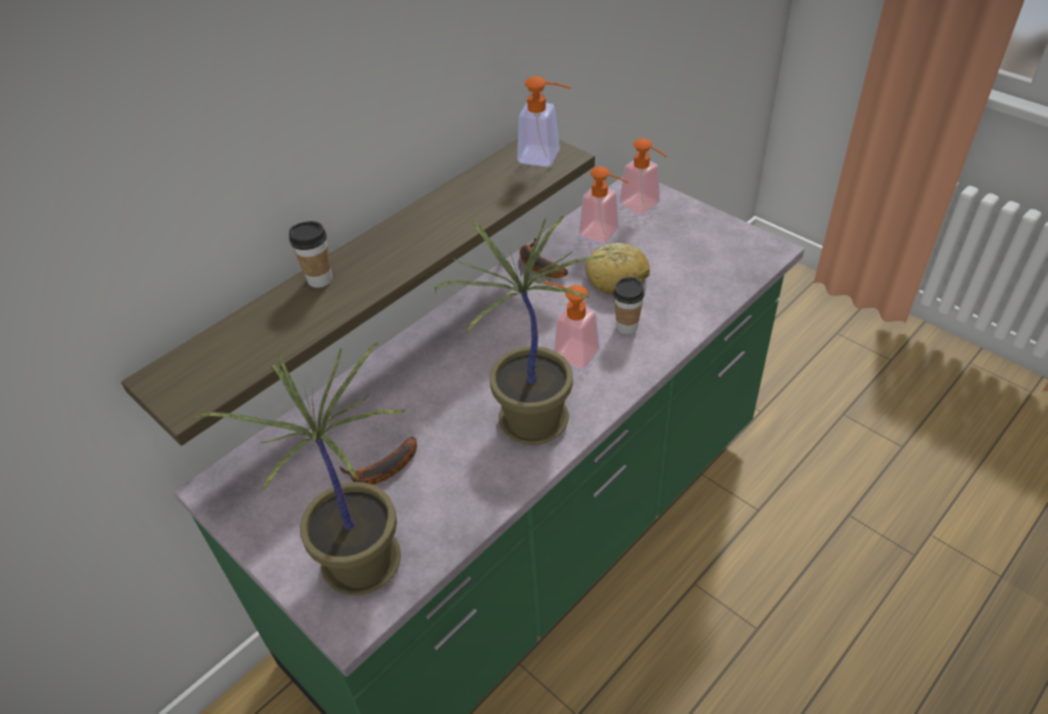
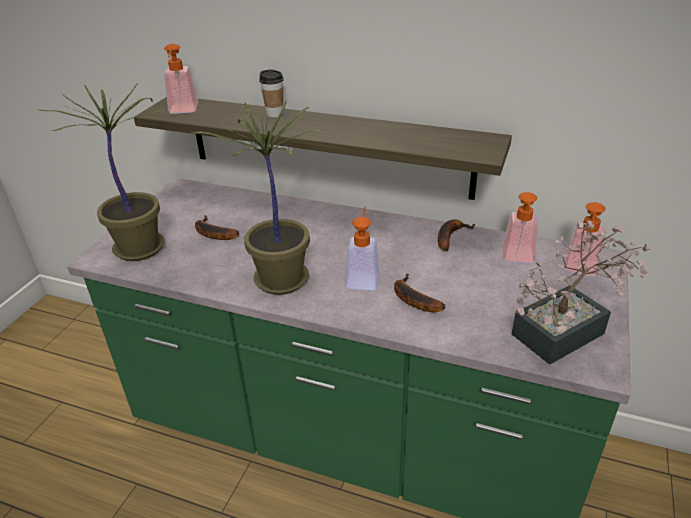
camera: 65 degrees right, 10 degrees down
soap dispenser [517,76,572,167] -> soap dispenser moved to [164,44,198,114]
bread [585,243,650,295] -> none
cup [613,277,645,334] -> banana [394,273,445,312]
none -> potted plant [512,220,651,365]

